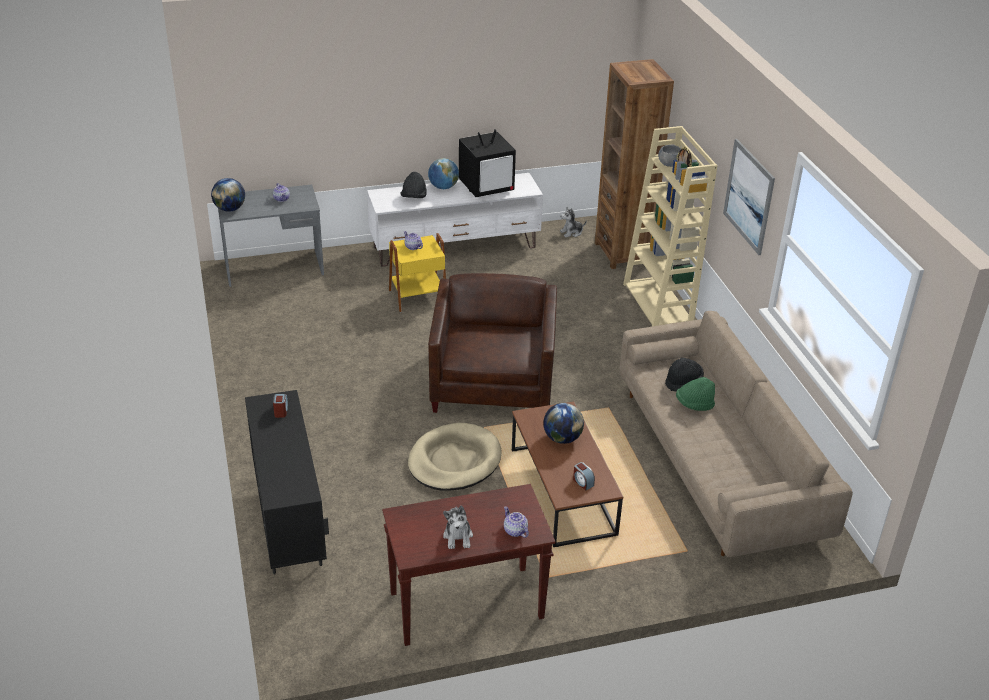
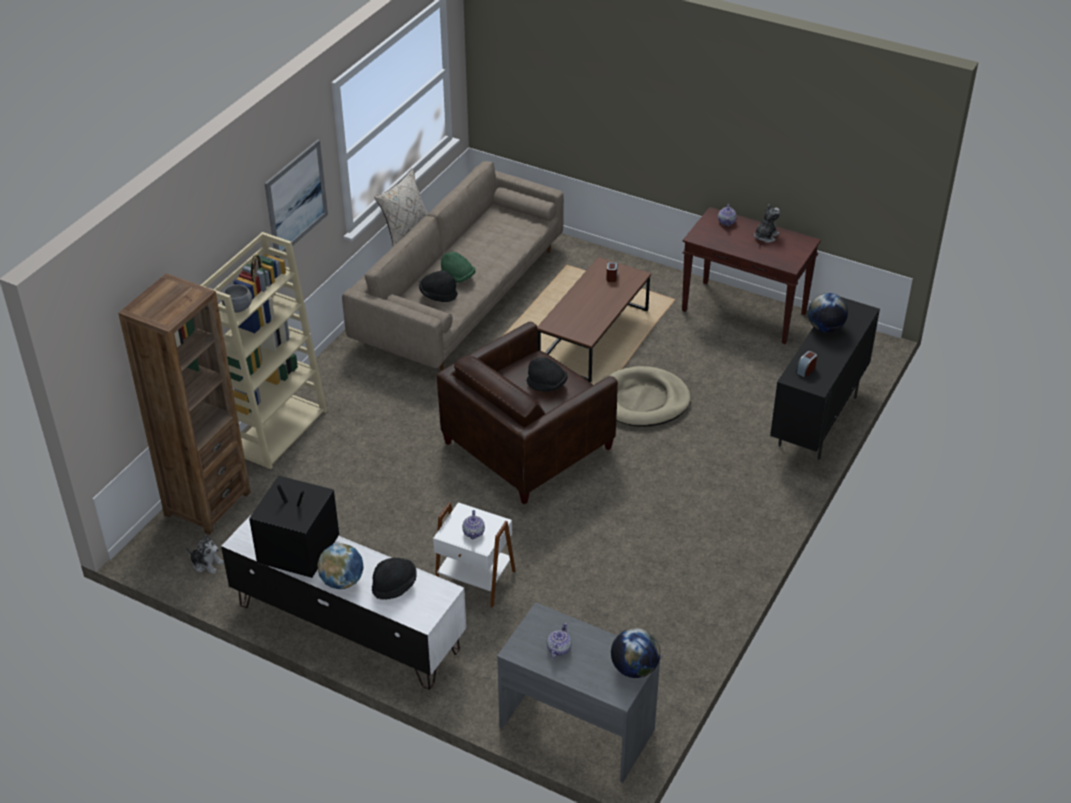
camera: 135 degrees left, 5 degrees up
yellow side table [389,233,446,312] -> white side table [433,502,516,608]
globe [543,403,584,444] -> globe moved to [808,293,848,332]
none -> beige pillow [374,168,428,247]
none -> black hat [527,357,568,392]

